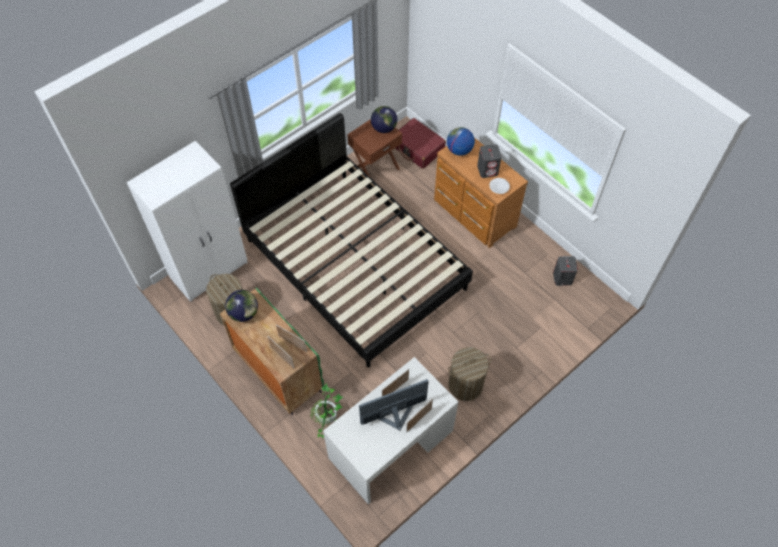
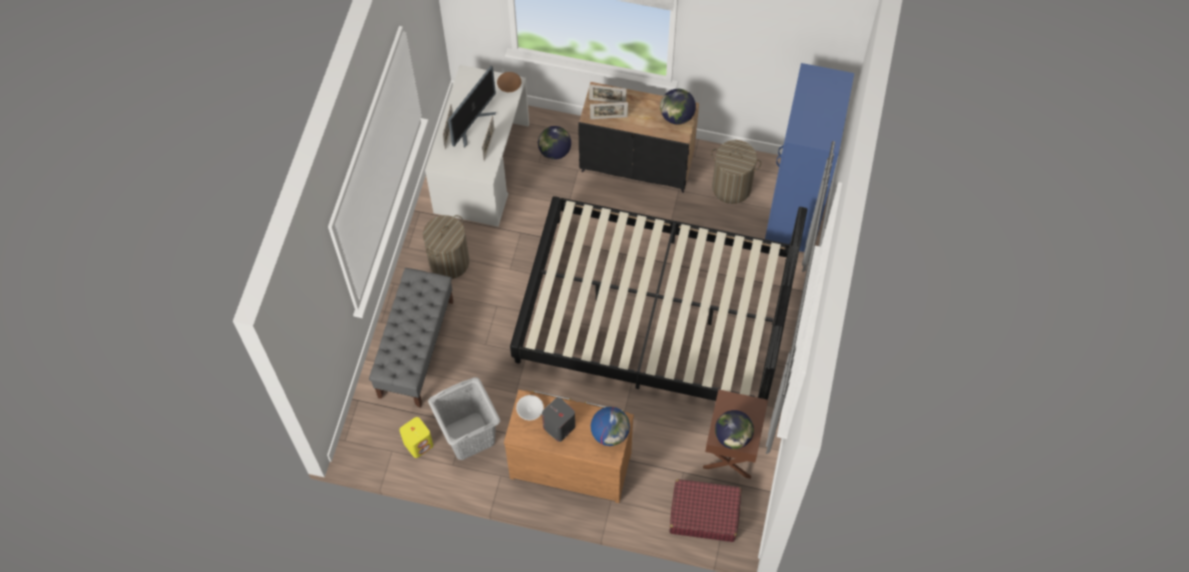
camera: 145 degrees right, 5 degrees up
white wardrobe [127,141,248,302] -> blue wardrobe [765,63,854,252]
green cabinet [220,288,324,415] -> black cabinet [578,82,699,193]
potted plant [310,383,343,439] -> globe [538,126,571,160]
grey speaker [553,256,578,286] -> yellow speaker [399,417,433,458]
none -> grey bench [369,268,453,408]
none -> grey laundry basket [428,377,500,460]
none -> brown bowl [497,72,521,92]

